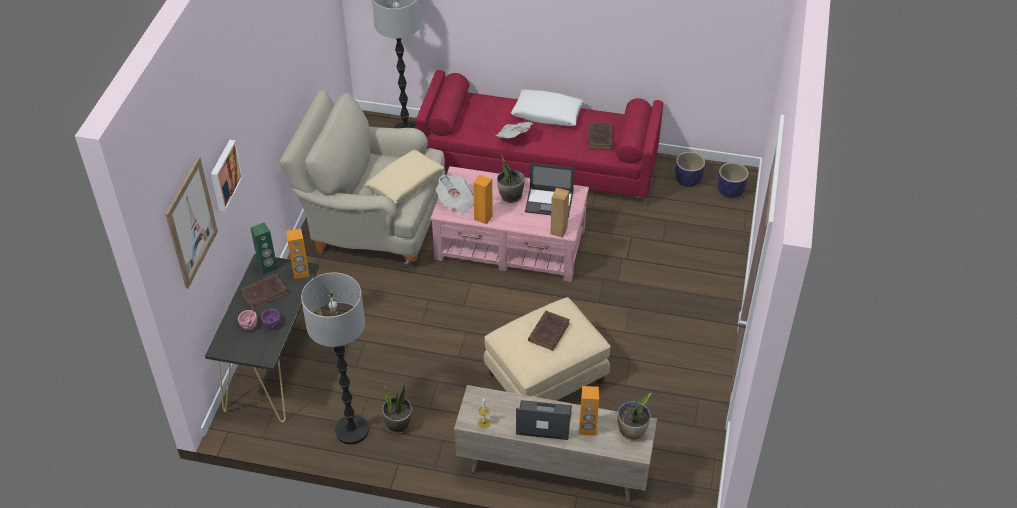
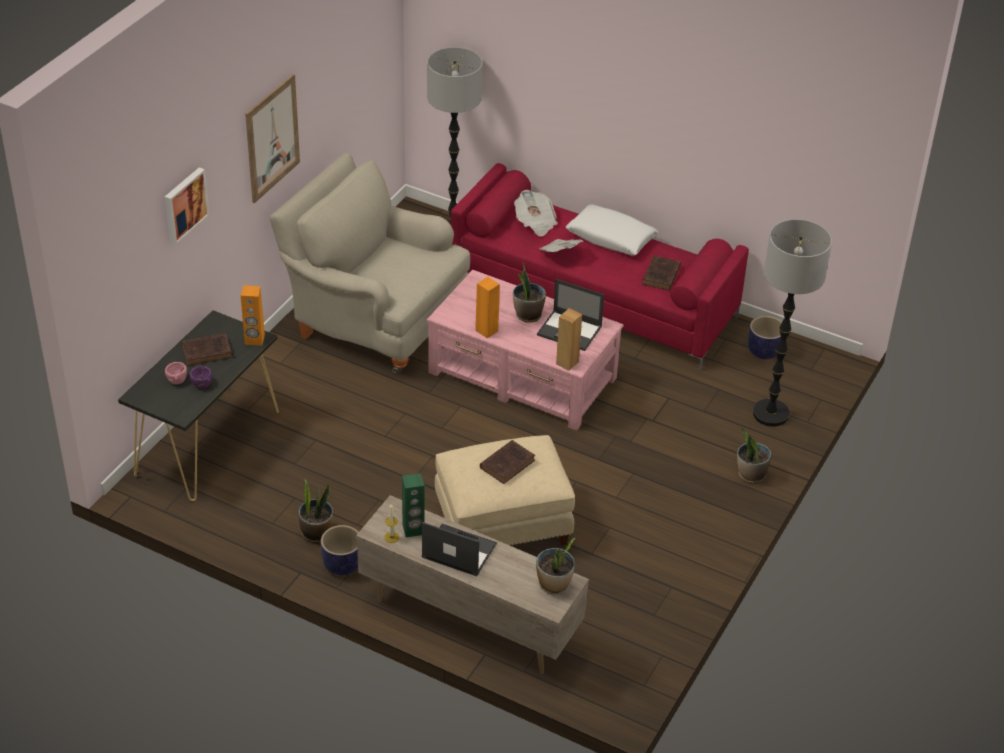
camera: 15 degrees right, 5 degrees down
picture [165,157,218,288] -> picture moved to [245,74,300,203]
green speaker [250,222,277,275] -> green speaker moved to [402,473,425,537]
floor lamp [301,273,369,445] -> floor lamp moved to [753,219,832,427]
beige pillow [364,150,445,205] -> none
newspaper [436,175,474,215] -> newspaper moved to [514,190,558,237]
orange speaker [579,386,599,436] -> none
planter [717,162,749,198] -> planter moved to [321,525,359,575]
none -> potted plant [737,427,771,483]

